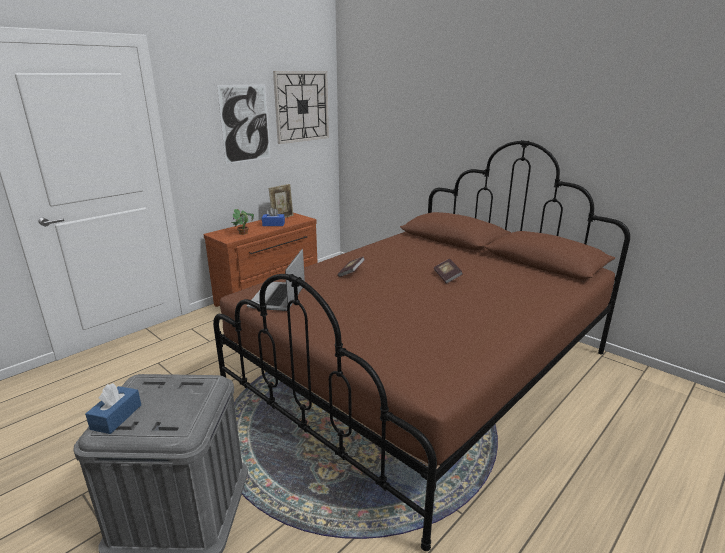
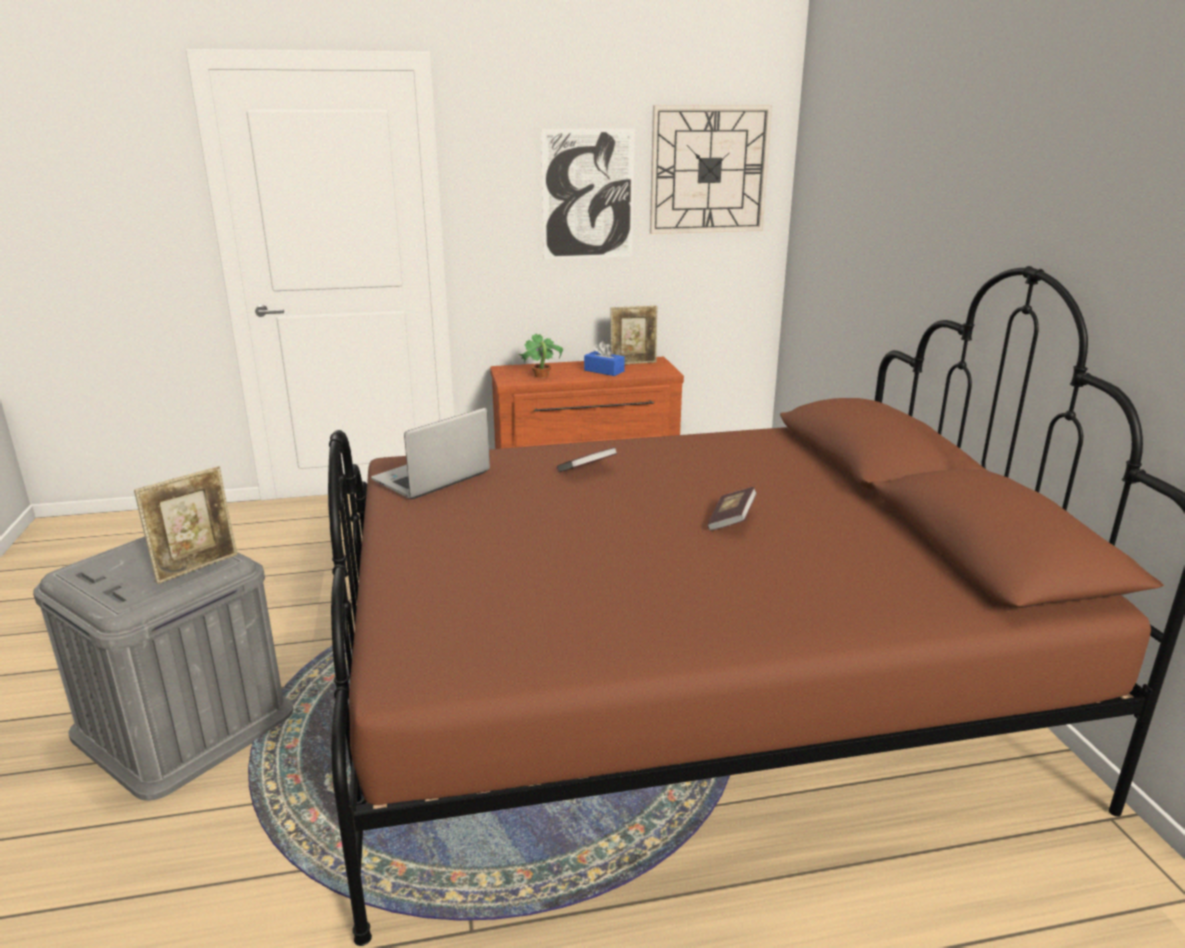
camera: 35 degrees right, 0 degrees up
blue tissue box [85,383,141,434] -> none
none -> picture frame [134,466,238,584]

